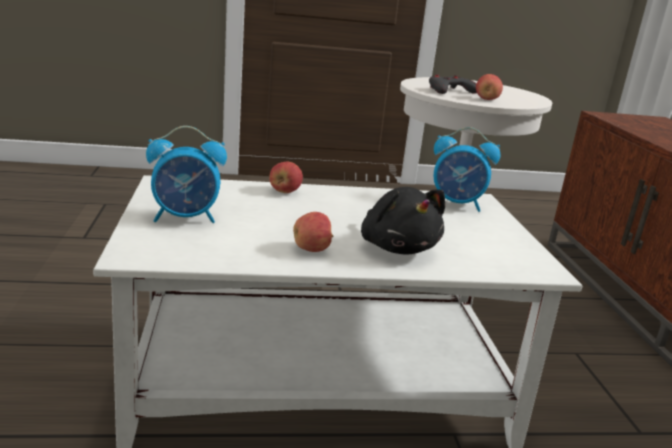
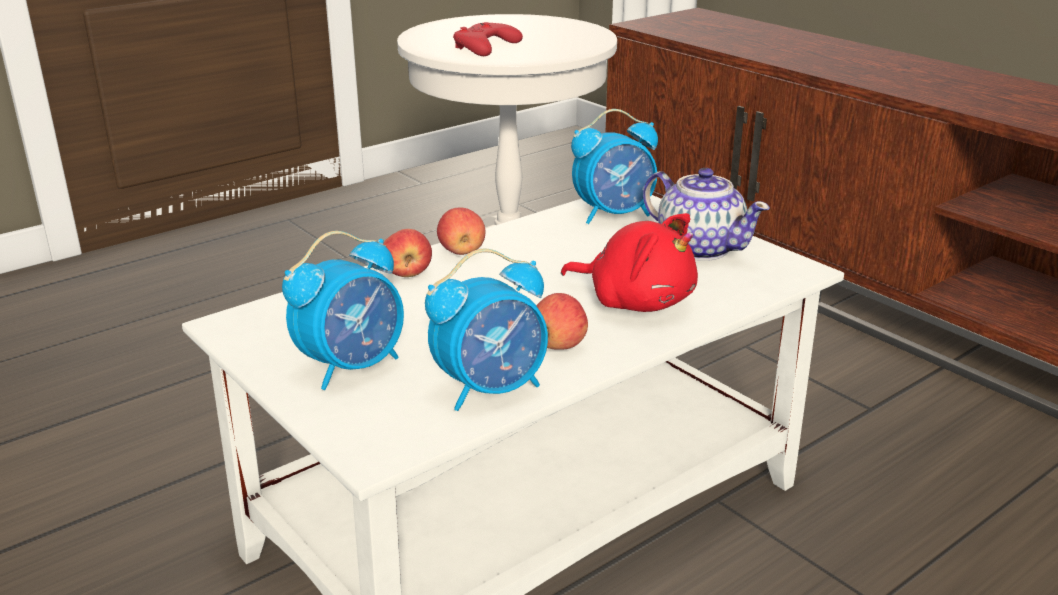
camera: 30 degrees left, 5 degrees up
black plush toy [361,187,445,255] -> red plush toy [561,213,698,312]
grey game controller [429,74,477,94] -> red game controller [453,22,523,56]
apple [476,74,503,100] -> apple moved to [437,208,485,255]
none -> alarm clock [425,249,548,411]
none -> teapot [643,168,770,261]

